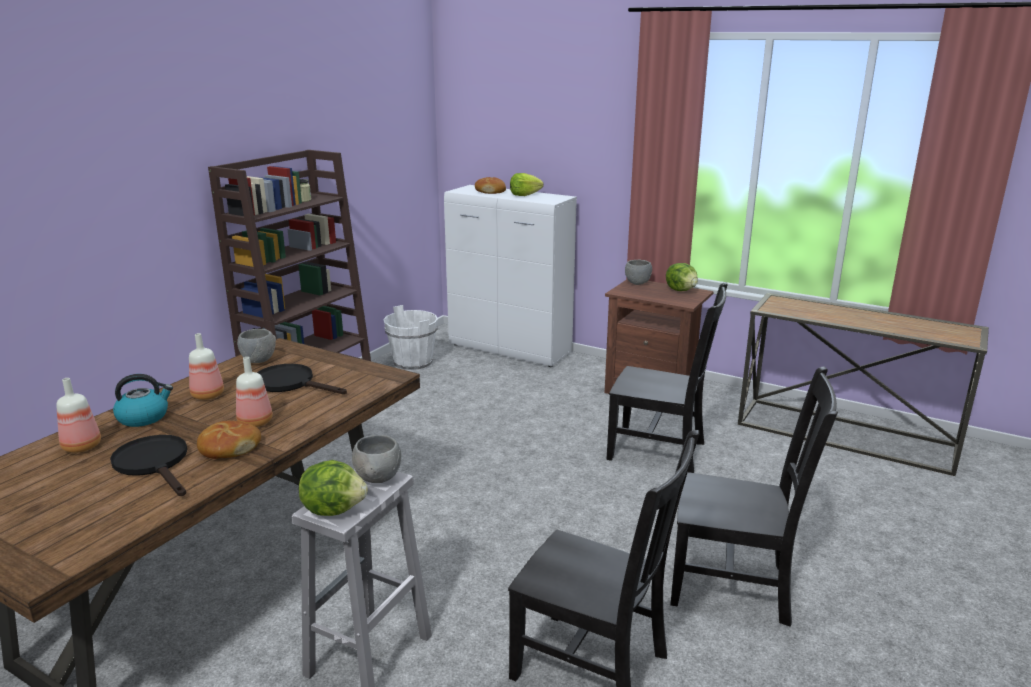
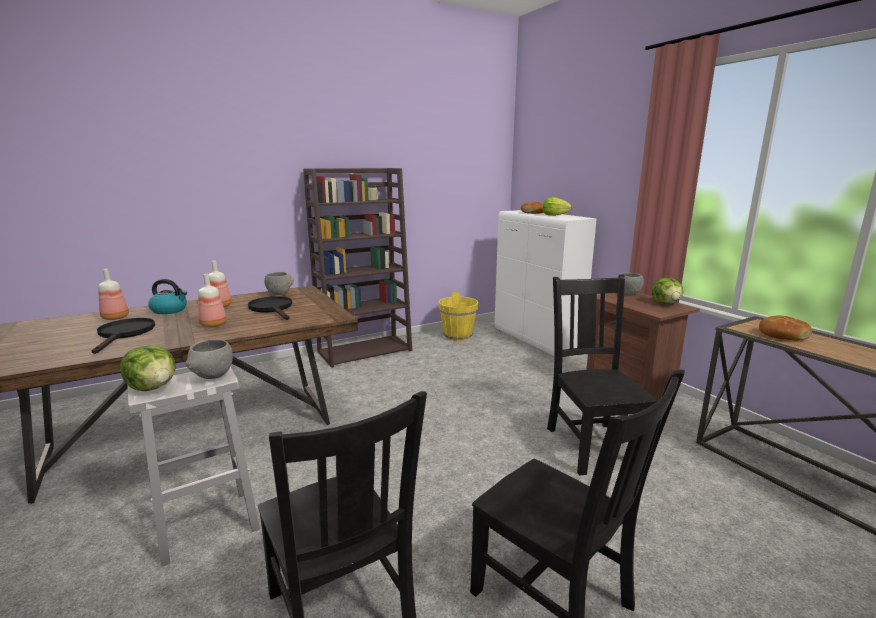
camera: 30 degrees right, 5 degrees down
bread [197,421,261,459] -> bread moved to [759,315,812,340]
white bucket [383,305,438,372] -> yellow bucket [438,292,478,341]
black chair [606,283,728,473] -> black chair turned 150 degrees counterclockwise [547,274,658,475]

